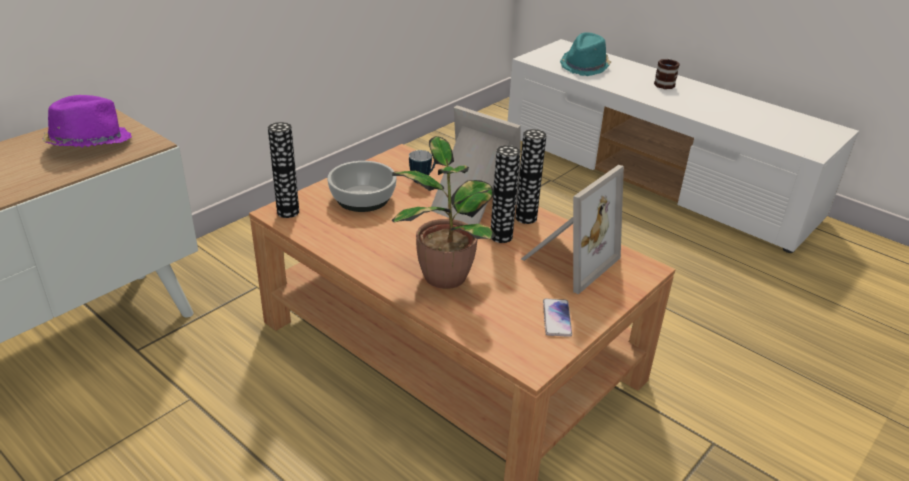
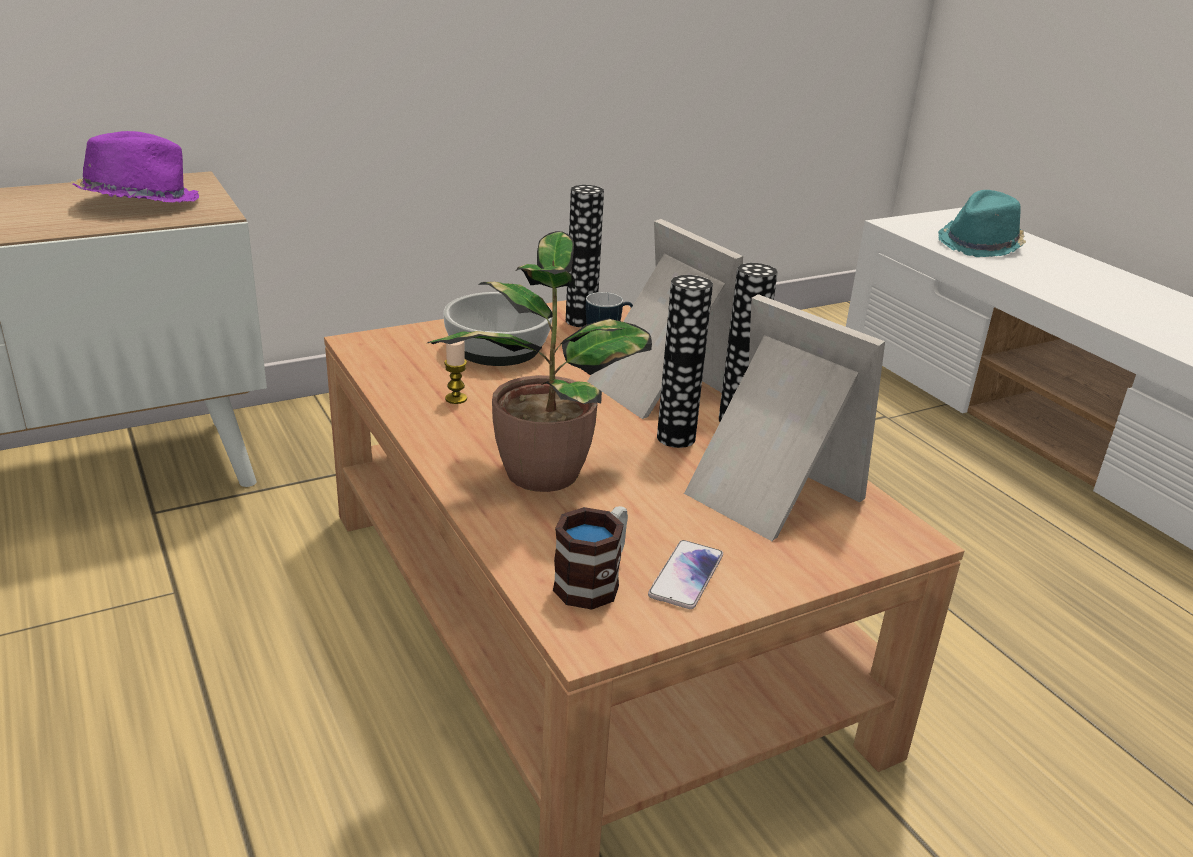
camera: 20 degrees right, 5 degrees down
vase [268,122,299,218] -> vase moved to [566,185,604,327]
picture frame [521,165,624,294] -> picture frame turned 105 degrees counterclockwise [684,294,885,541]
mug [654,59,680,89] -> mug moved to [553,506,628,610]
none -> candle [444,341,467,404]

